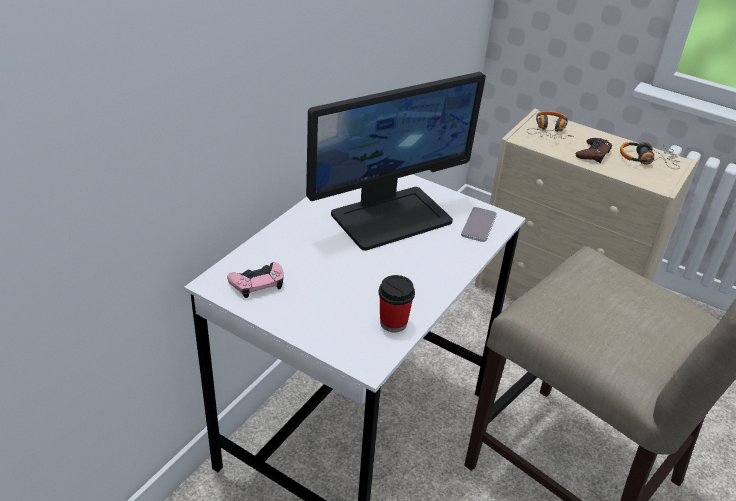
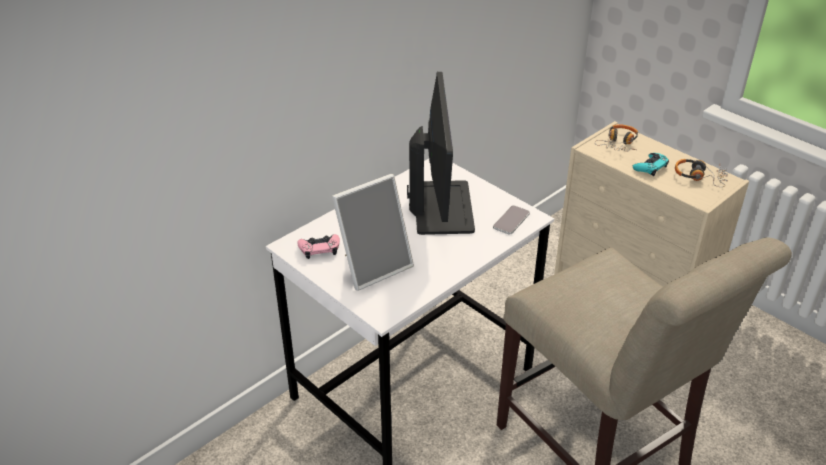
camera: 15 degrees right, 0 degrees up
monitor [306,72,486,251] -> monitor turned 75 degrees counterclockwise [407,72,475,235]
cup [379,275,415,332] -> none
brown game controller [576,138,612,163] -> turquoise game controller [633,153,669,176]
none -> picture frame [332,174,414,291]

